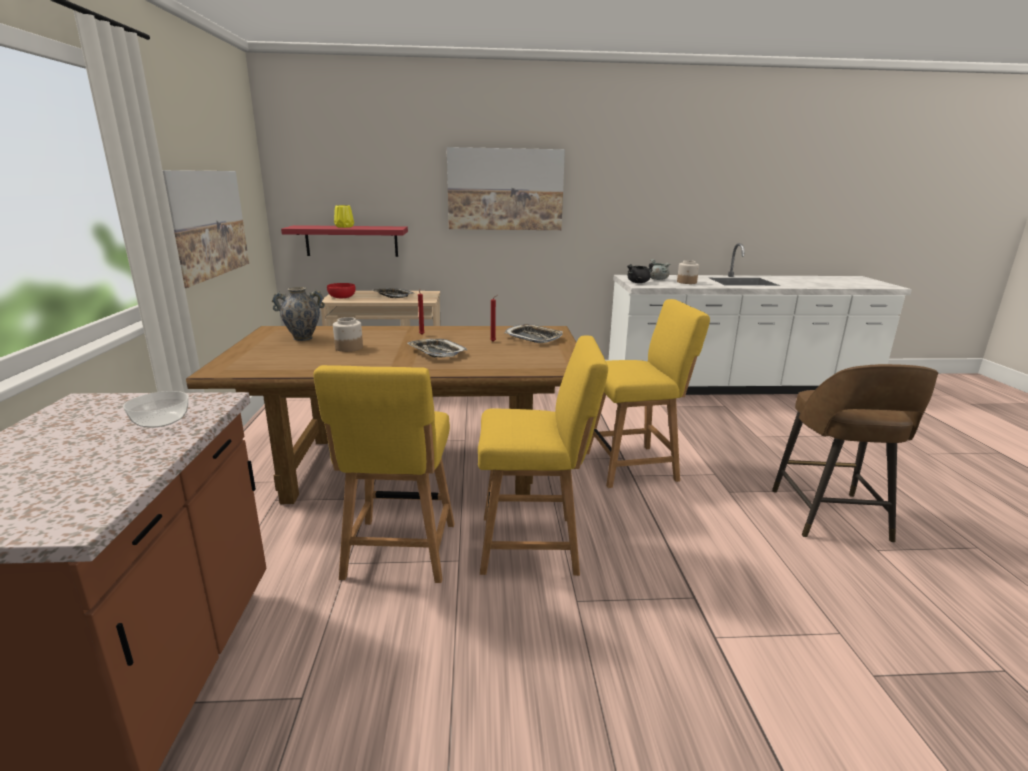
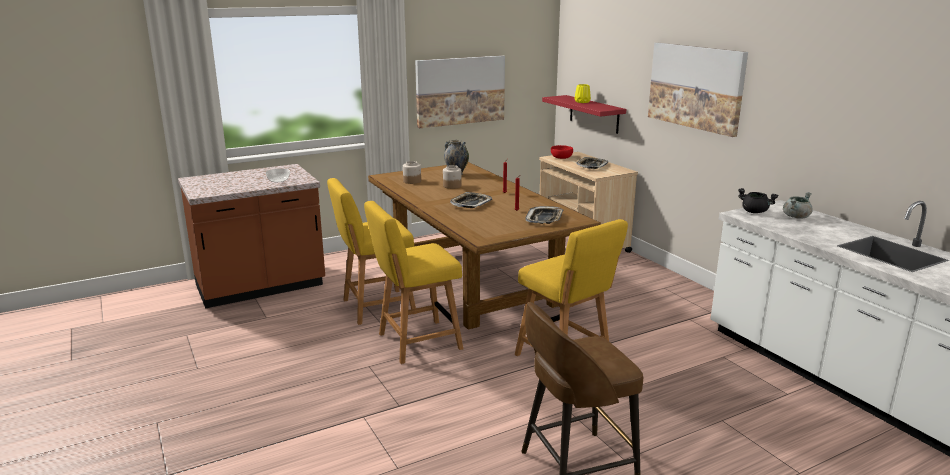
camera: 65 degrees right, 0 degrees up
yellow chair [478,335,608,576] -> yellow chair turned 90 degrees clockwise [364,201,463,364]
jar [677,260,699,284] -> jar moved to [403,161,421,184]

